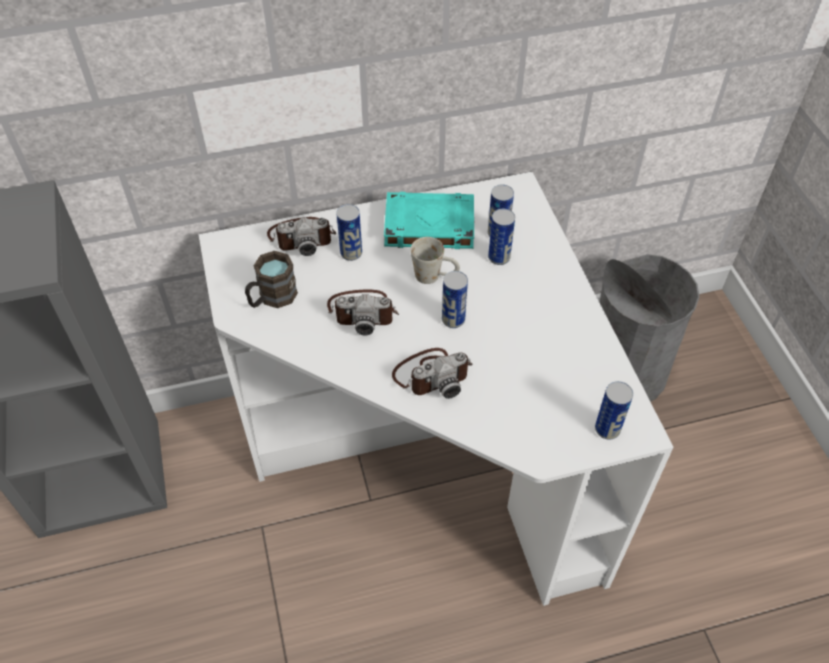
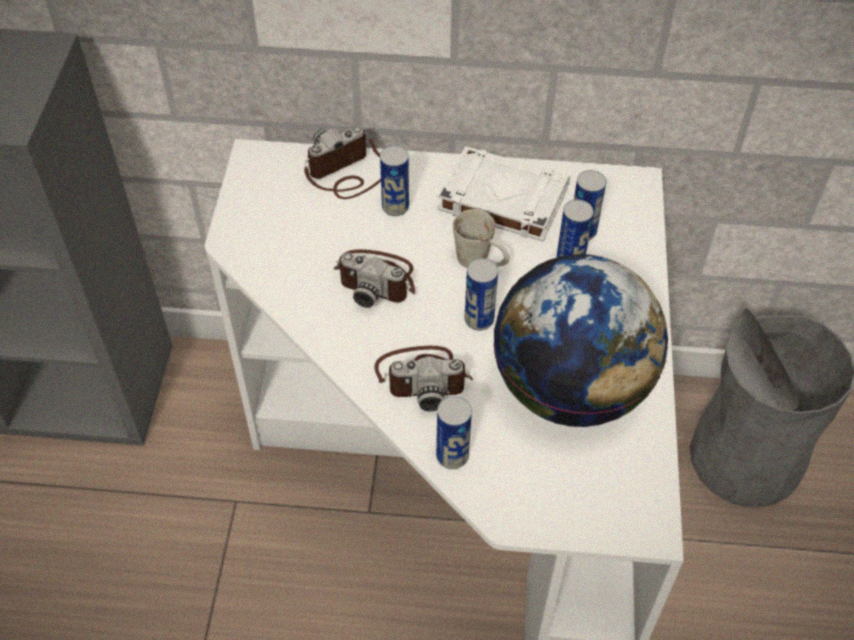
camera: 20 degrees right, 0 degrees up
brown mug [245,251,298,308] -> none
camera [267,217,336,256] -> camera turned 135 degrees clockwise [304,126,381,199]
turquoise book [384,192,474,249] -> white book [437,146,570,241]
can [595,381,633,440] -> can moved to [436,396,472,469]
none -> globe [493,254,668,427]

